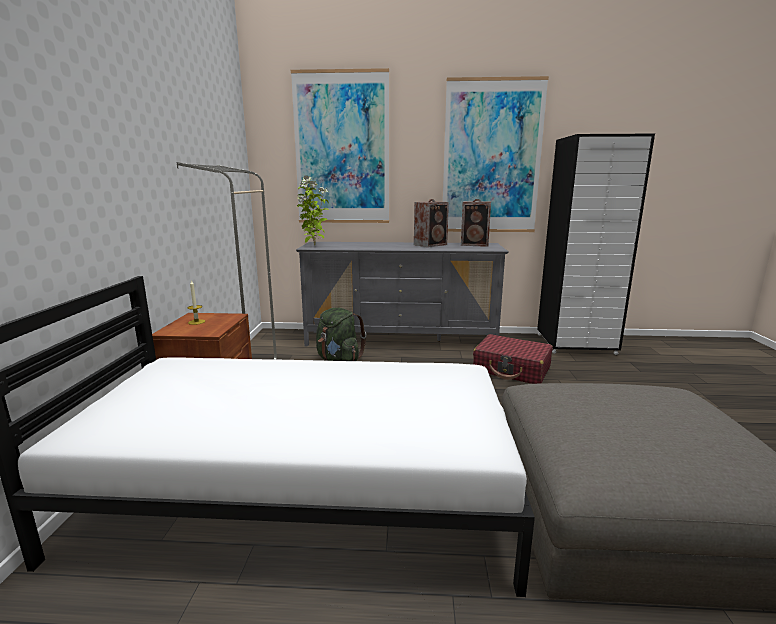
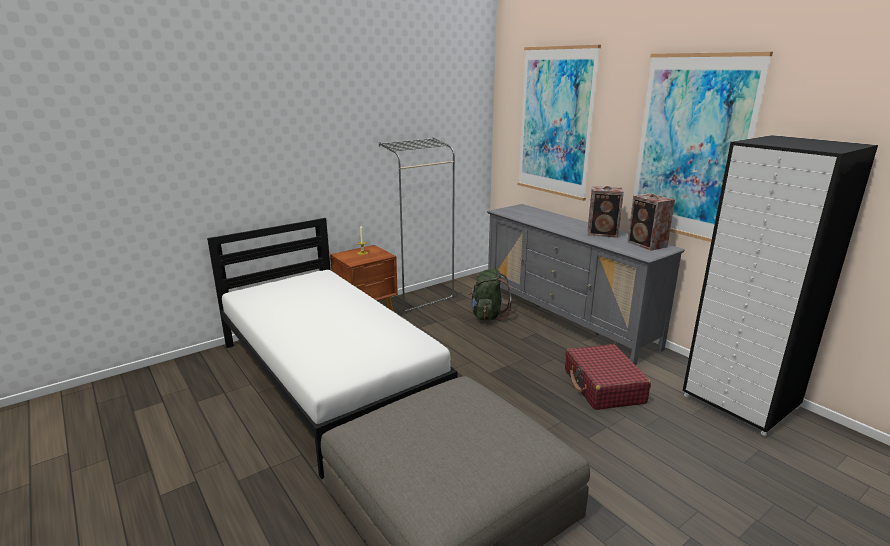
camera: 50 degrees right, 5 degrees up
potted plant [297,175,329,245] -> none

